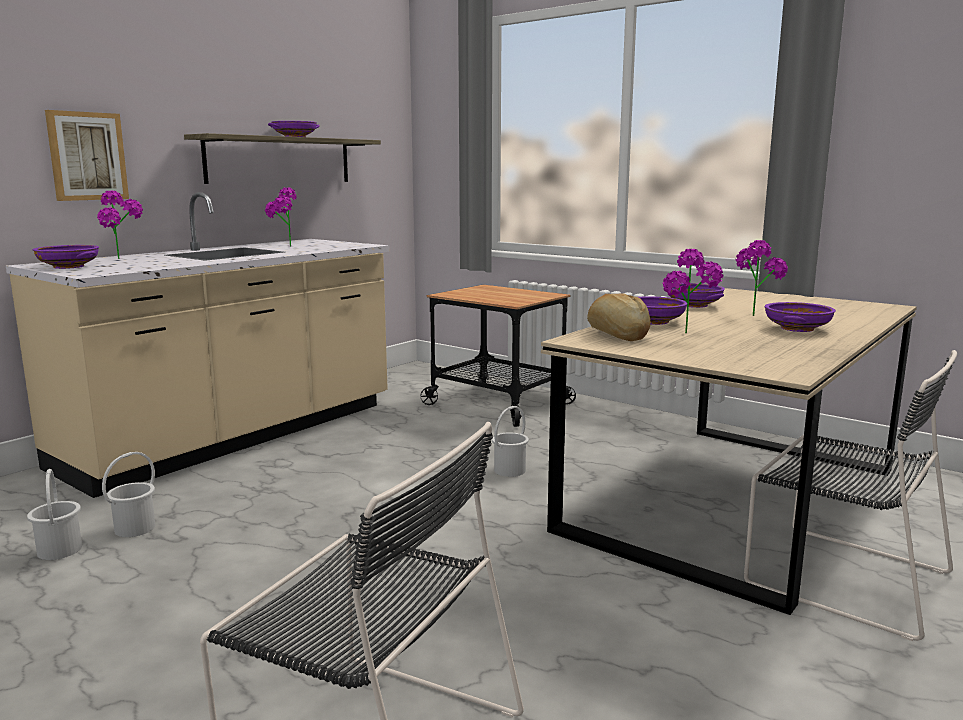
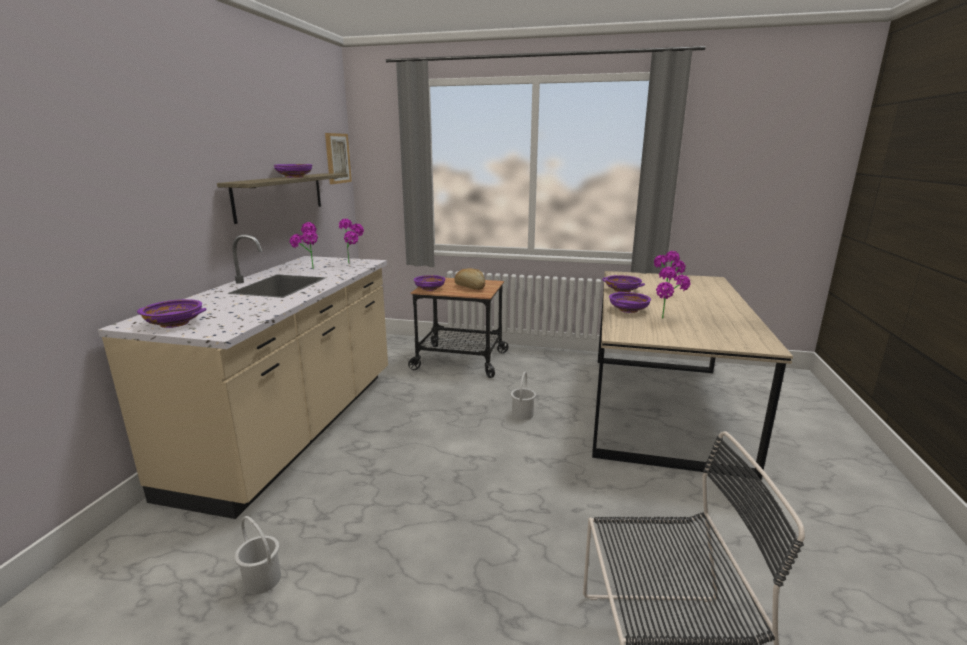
camera: 25 degrees left, 5 degrees up
picture [45,110,129,201] -> picture moved to [325,133,352,184]
potted plant [97,191,143,259] -> potted plant moved to [339,219,364,263]
white bucket [102,452,155,537] -> none
bread [587,293,650,341] -> bread moved to [454,268,485,290]
black chair [744,350,957,641] -> none
purple bowl [764,302,836,332] -> purple bowl moved to [414,275,445,291]

